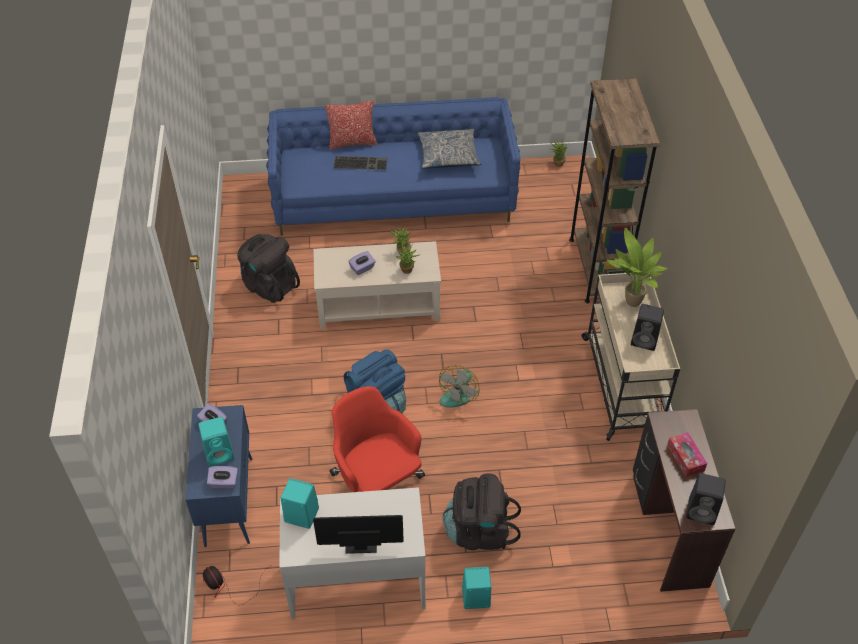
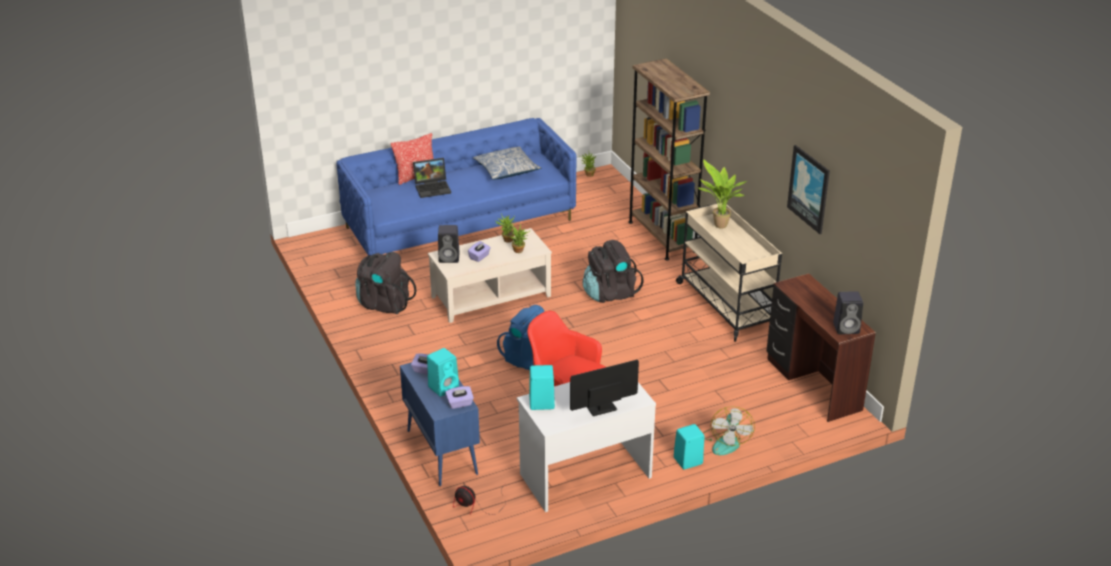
camera: 20 degrees left, 15 degrees down
keyboard [333,156,388,170] -> laptop [413,158,451,198]
fan [439,365,480,407] -> fan moved to [703,406,755,455]
black backpack [442,473,521,550] -> black backpack moved to [583,240,644,303]
black speaker [631,304,664,351] -> black speaker moved to [438,225,460,263]
tissue box [667,432,707,477] -> none
none -> picture [787,145,830,234]

